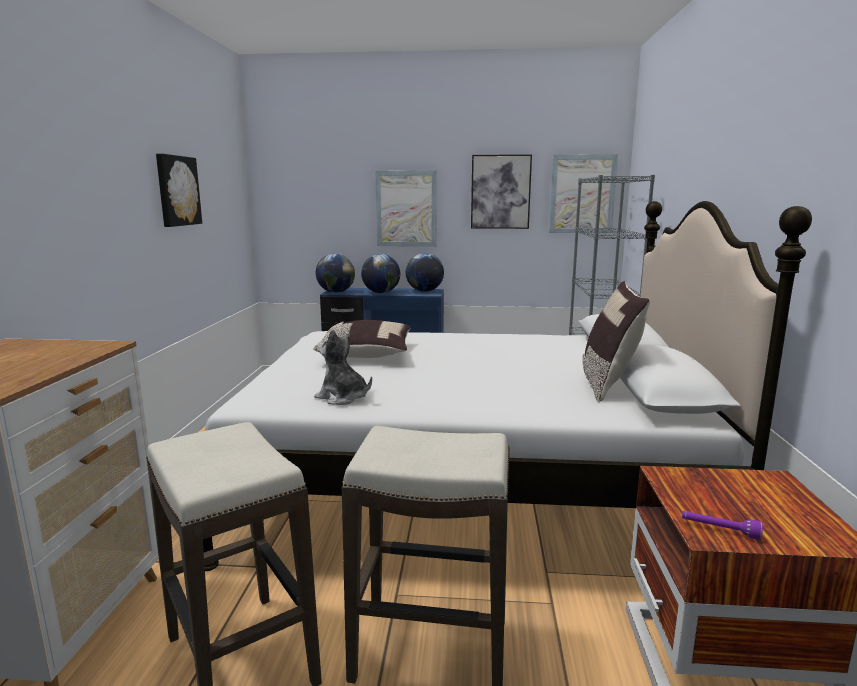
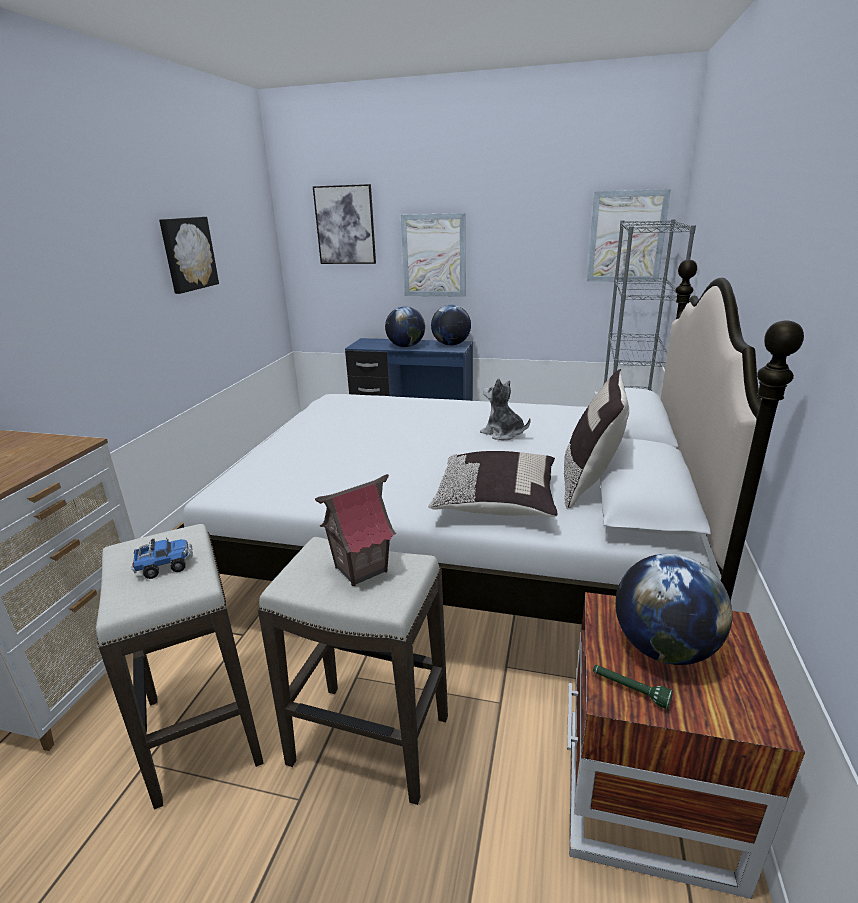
camera: 10 degrees right, 10 degrees up
pillow [313,320,412,358] -> pillow moved to [428,451,557,517]
plush toy [314,329,372,405] -> plush toy moved to [480,378,531,440]
globe [316,254,355,293] -> globe moved to [615,554,732,665]
picture [471,154,532,229] -> picture moved to [313,184,376,264]
purple flashlight [682,511,763,540] -> green flashlight [593,665,673,709]
none -> toy truck [131,538,193,579]
none -> toy house [315,474,396,586]

